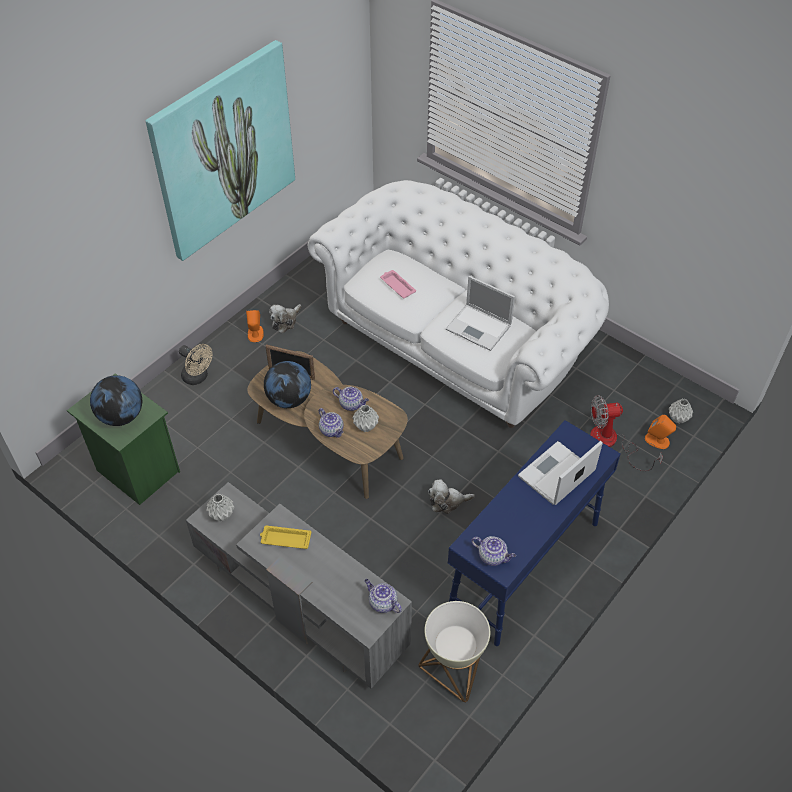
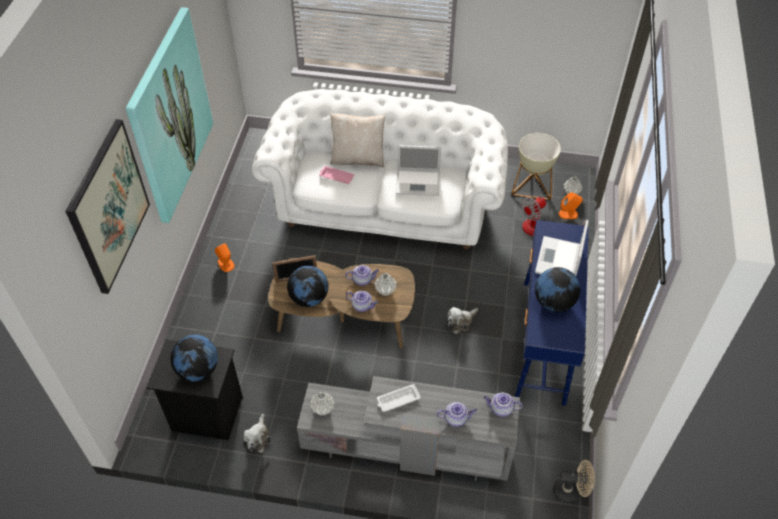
camera: 30 degrees left, 0 degrees up
green nightstand [67,373,180,505] -> black nightstand [147,339,243,440]
beige fan [179,344,212,385] -> beige fan moved to [553,460,595,504]
yellow tray [260,526,311,549] -> white tray [377,384,421,412]
plush toy [269,304,301,333] -> plush toy moved to [244,414,271,453]
planter [418,601,490,702] -> planter moved to [512,133,561,200]
teapot [471,536,516,566] -> teapot moved to [437,402,477,427]
none -> picture [65,119,150,294]
none -> beige pillow [330,113,385,168]
none -> globe [535,267,580,312]

